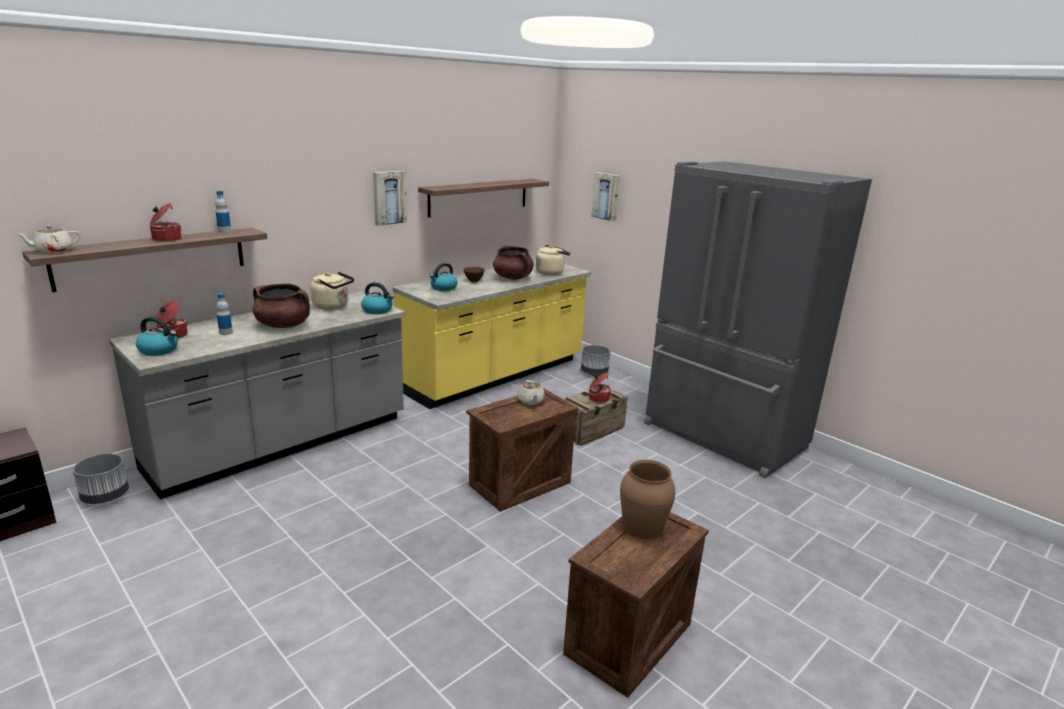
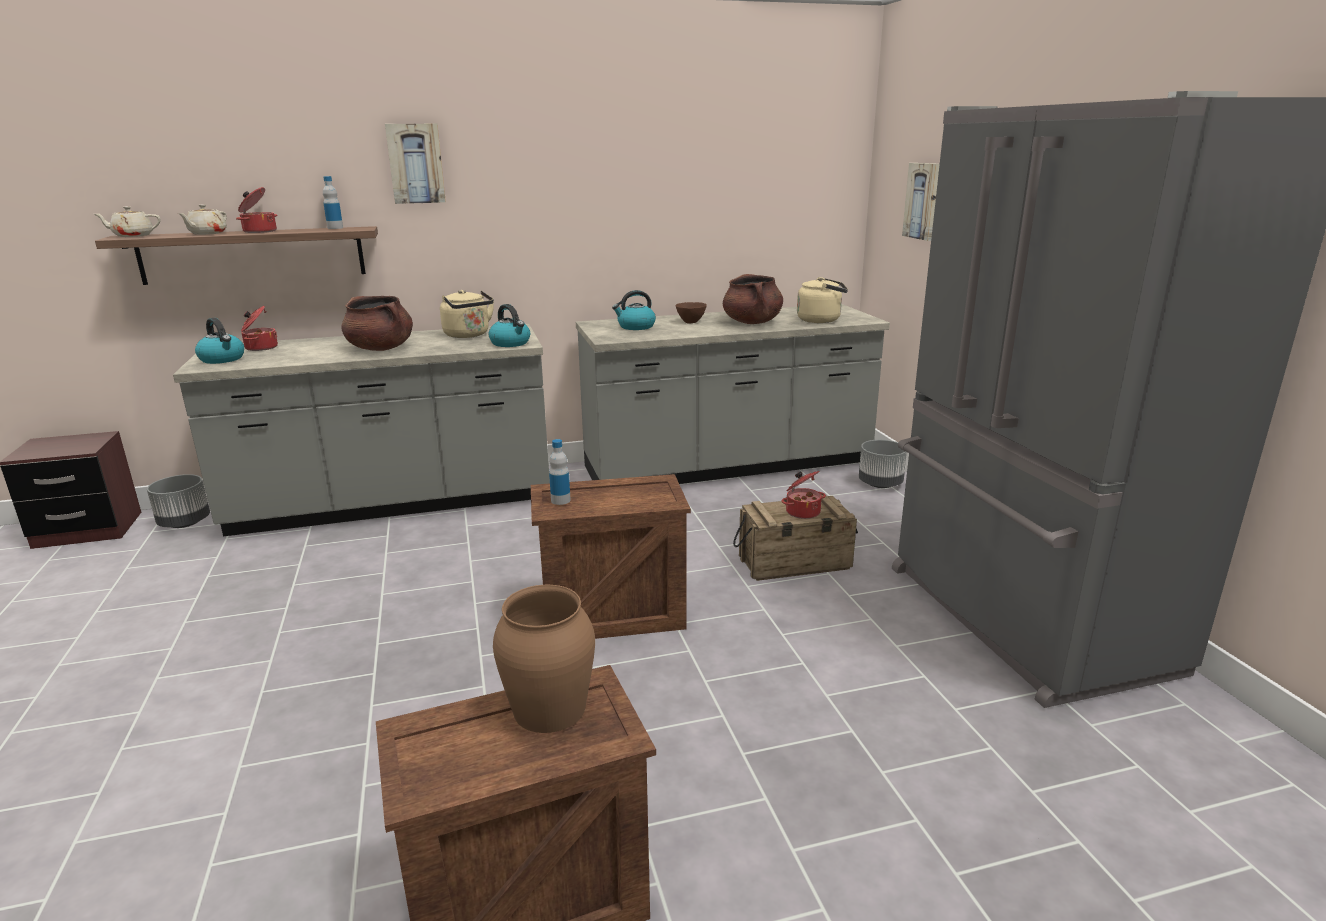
camera: 30 degrees right, 0 degrees up
bottle [216,293,233,335] -> bottle moved to [549,439,571,505]
picture [373,171,407,226] -> picture moved to [385,124,446,204]
yellow counter [393,260,591,409] -> grey counter [576,304,890,484]
shelf [418,179,549,218] -> none
beige teapot [518,380,545,405] -> beige teapot moved to [178,204,227,235]

